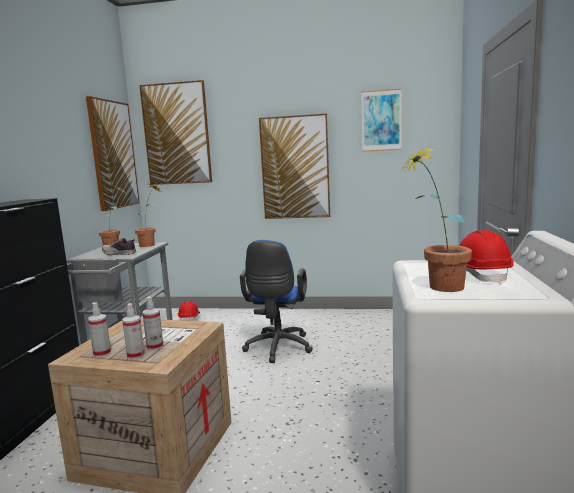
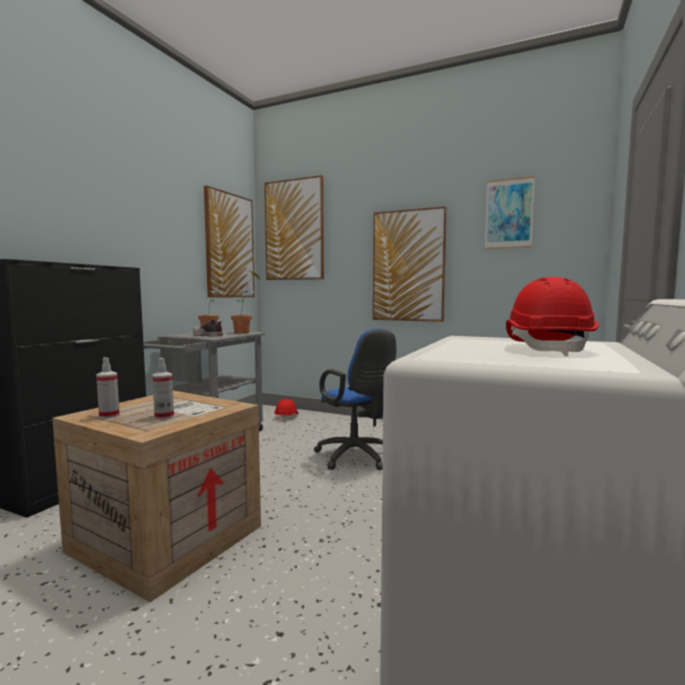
camera: 15 degrees right, 5 degrees down
spray bottle [122,303,145,360] -> none
blue office chair [240,240,313,363] -> blue office chair turned 60 degrees counterclockwise [314,329,397,470]
potted plant [403,145,472,292] -> none

